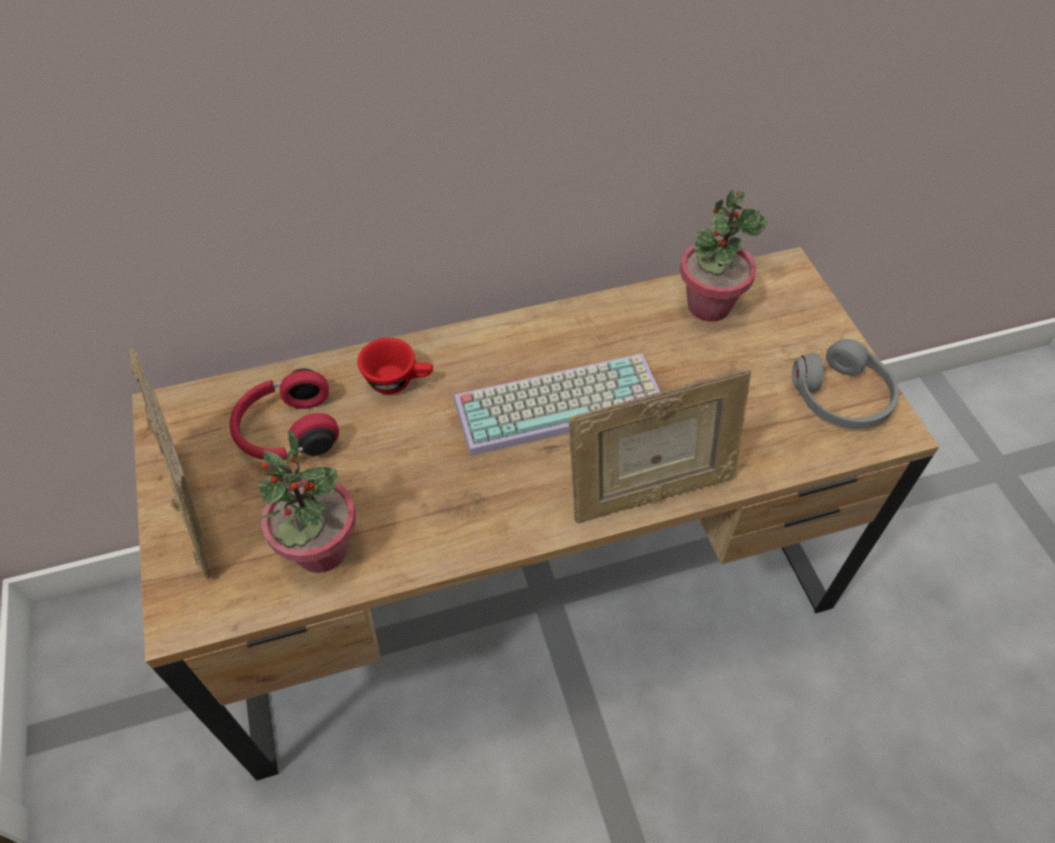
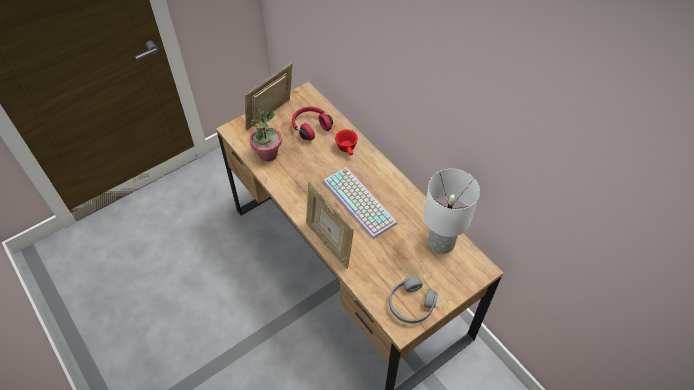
camera: 70 degrees right, 0 degrees up
potted plant [680,190,768,322] -> white table lamp [424,169,480,254]

